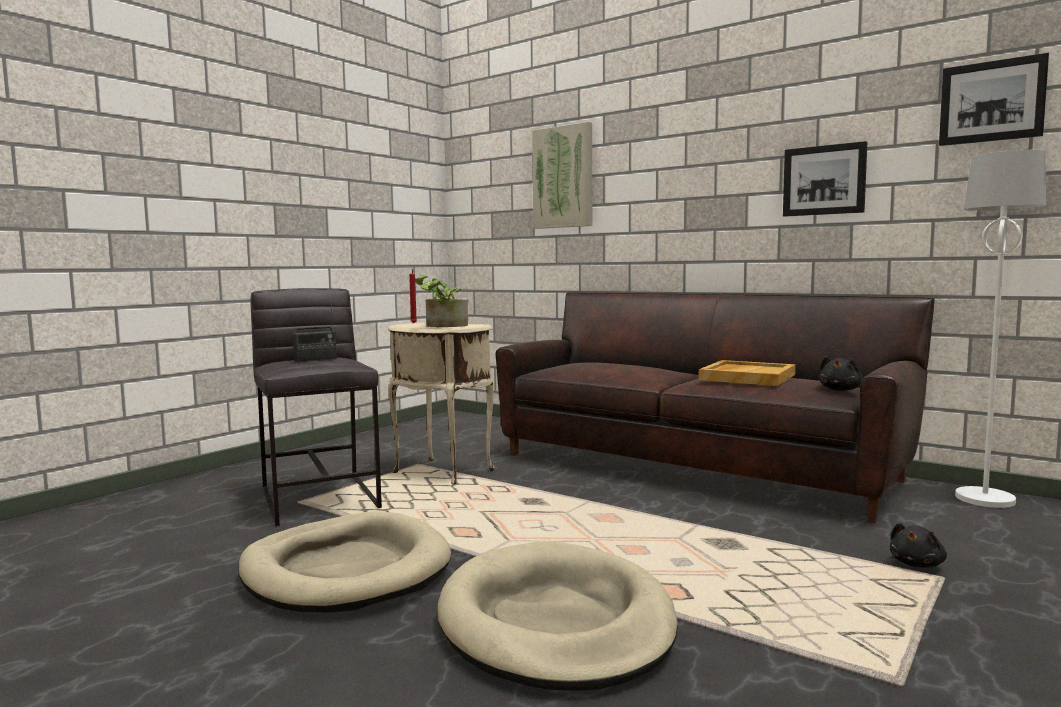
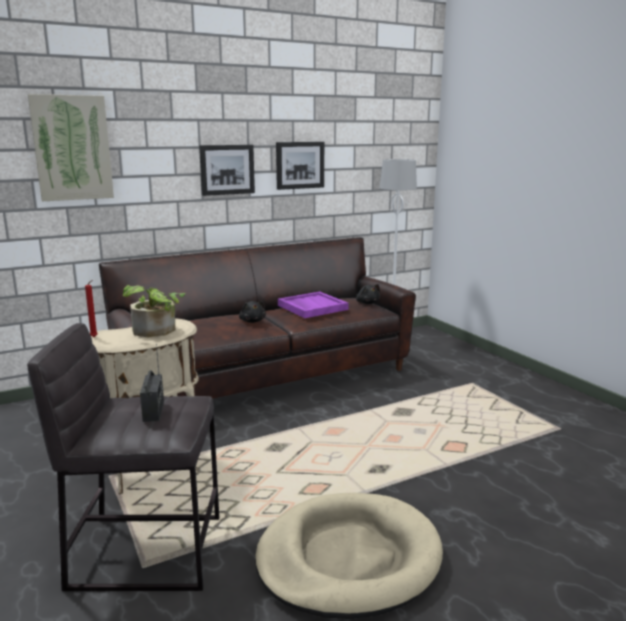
camera: 65 degrees left, 10 degrees up
beige dog bed [438,542,678,691] -> none
beige tray [699,360,796,386] -> purple tray [278,291,348,318]
black plush toy [890,523,947,568] -> black plush toy moved to [239,301,266,323]
picture [939,53,1049,146] -> picture moved to [199,145,255,196]

